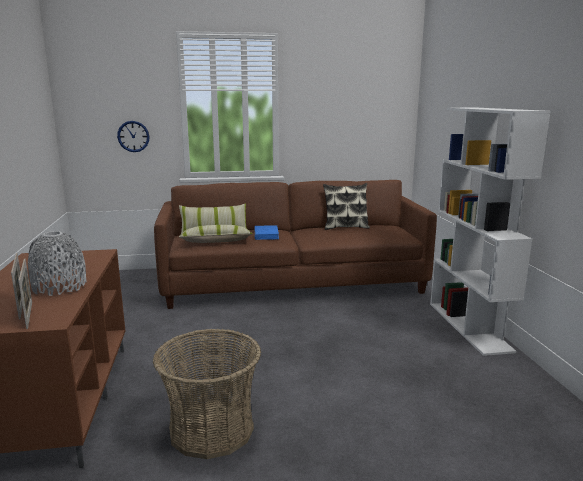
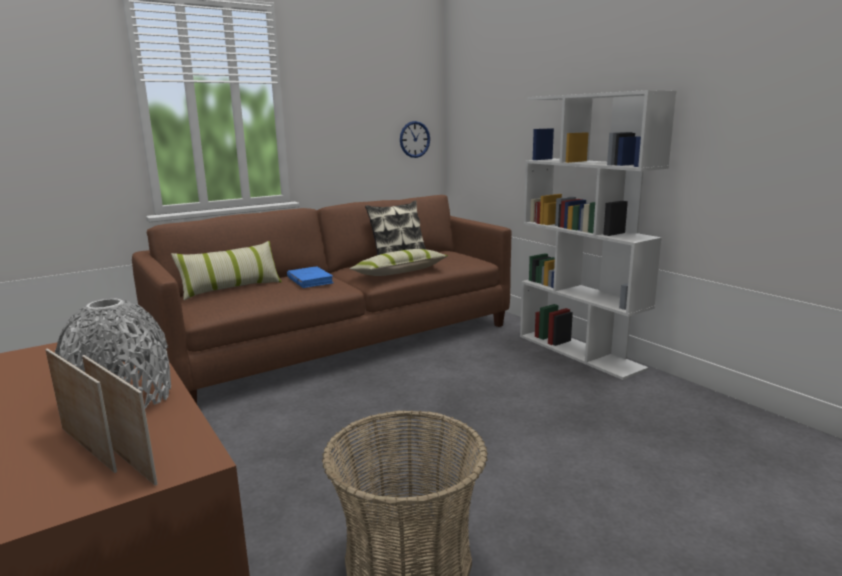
camera: 25 degrees left, 0 degrees up
wall clock [117,121,150,152] -> wall clock moved to [400,121,430,158]
pillow [179,225,253,243] -> pillow moved to [350,249,448,276]

